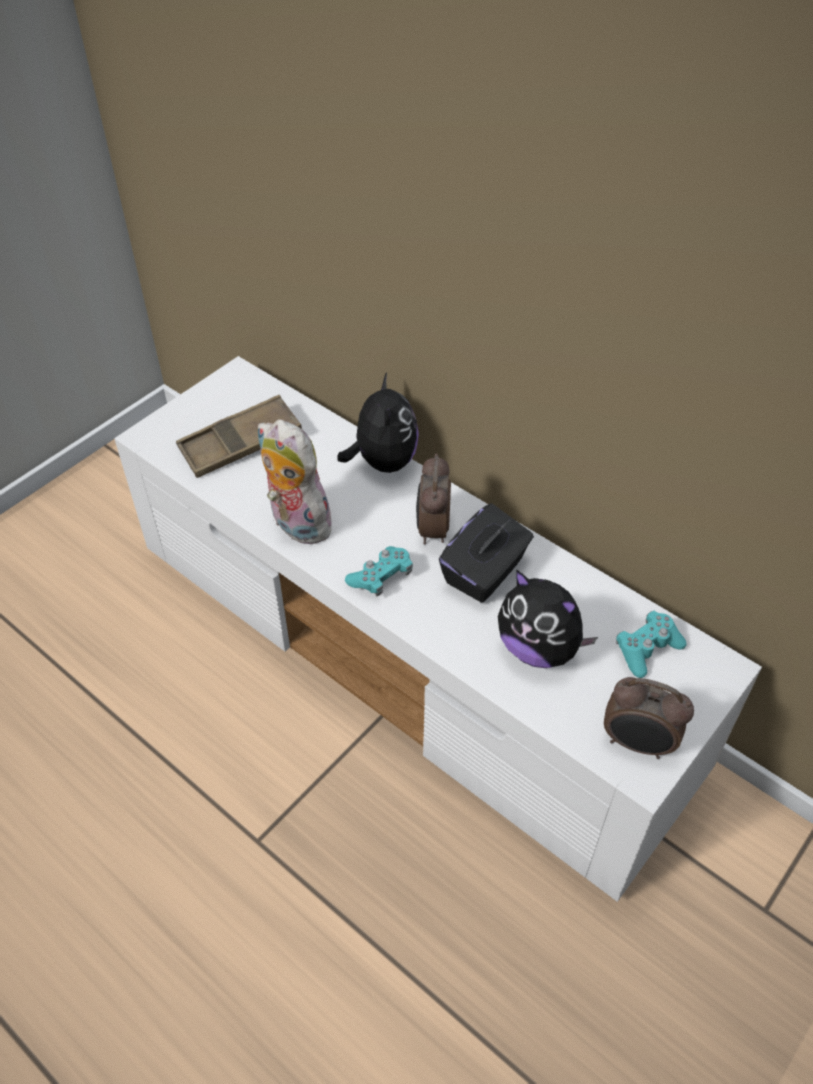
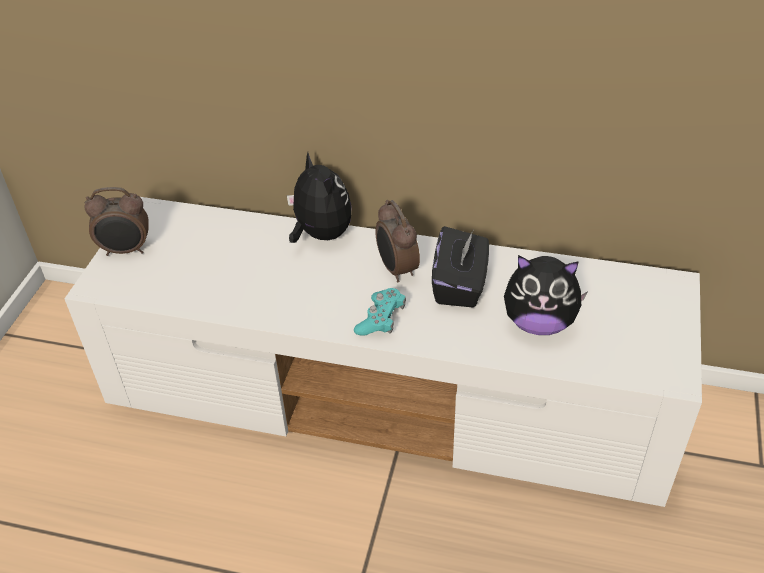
camera: 25 degrees left, 5 degrees down
brown tray [176,395,302,478] -> none
plush toy [258,419,339,544] -> none
alarm clock [604,677,694,759] -> alarm clock moved to [84,187,149,256]
turquoise game controller [616,611,687,678] -> none

